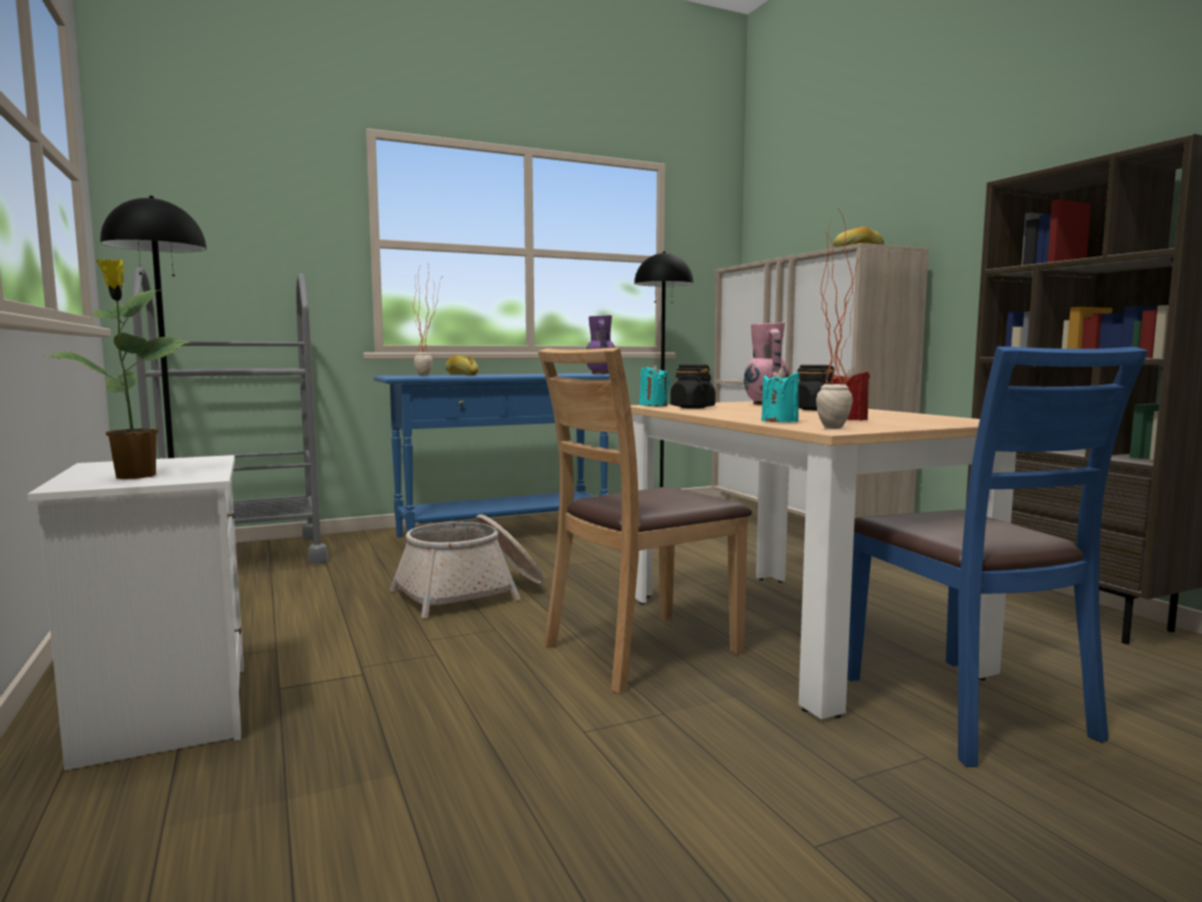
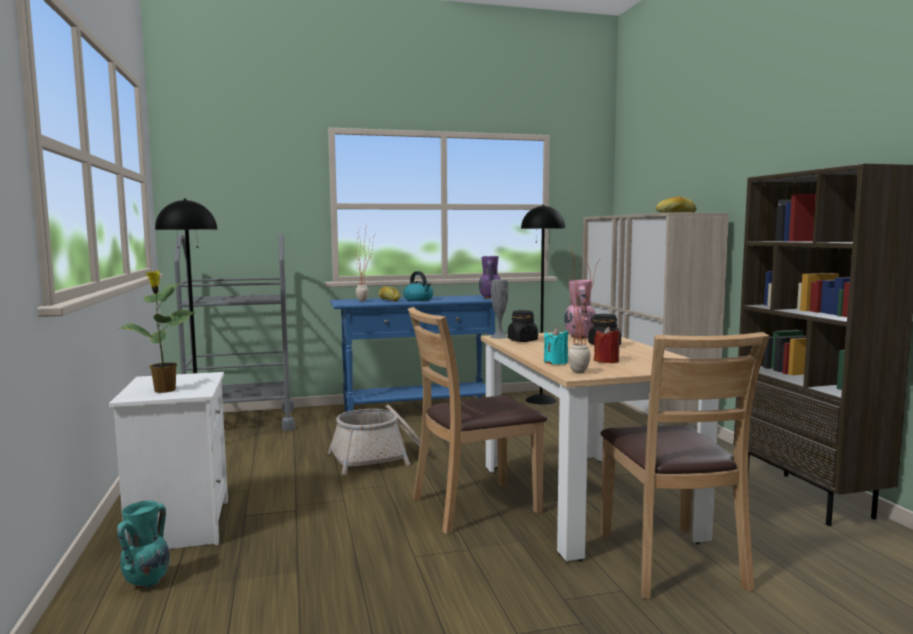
camera: 10 degrees right, 0 degrees up
turquoise candle [639,364,670,407] -> grey vase [490,280,508,339]
blue chair [847,347,1149,767] -> brown chair [601,332,769,599]
none -> turquoise vase [117,501,170,589]
none -> kettle [403,271,433,301]

